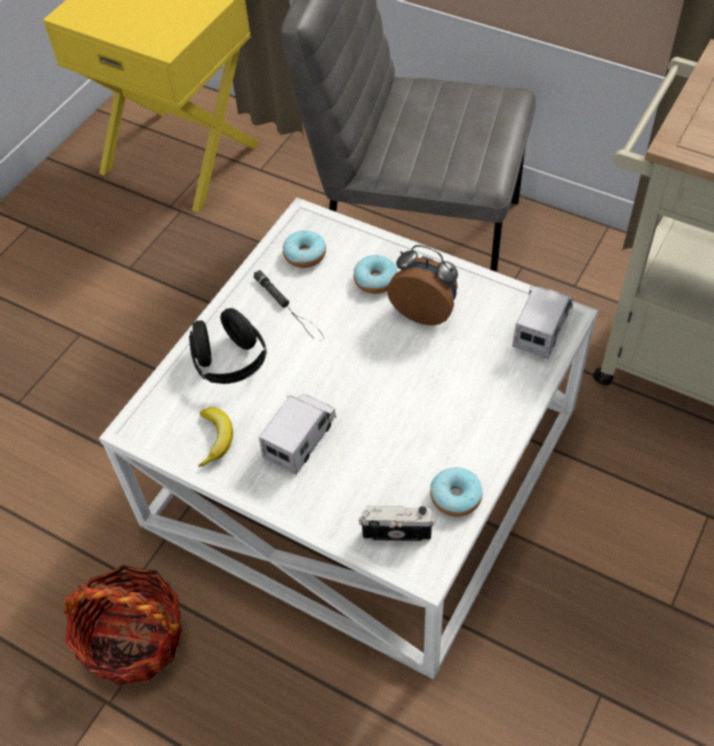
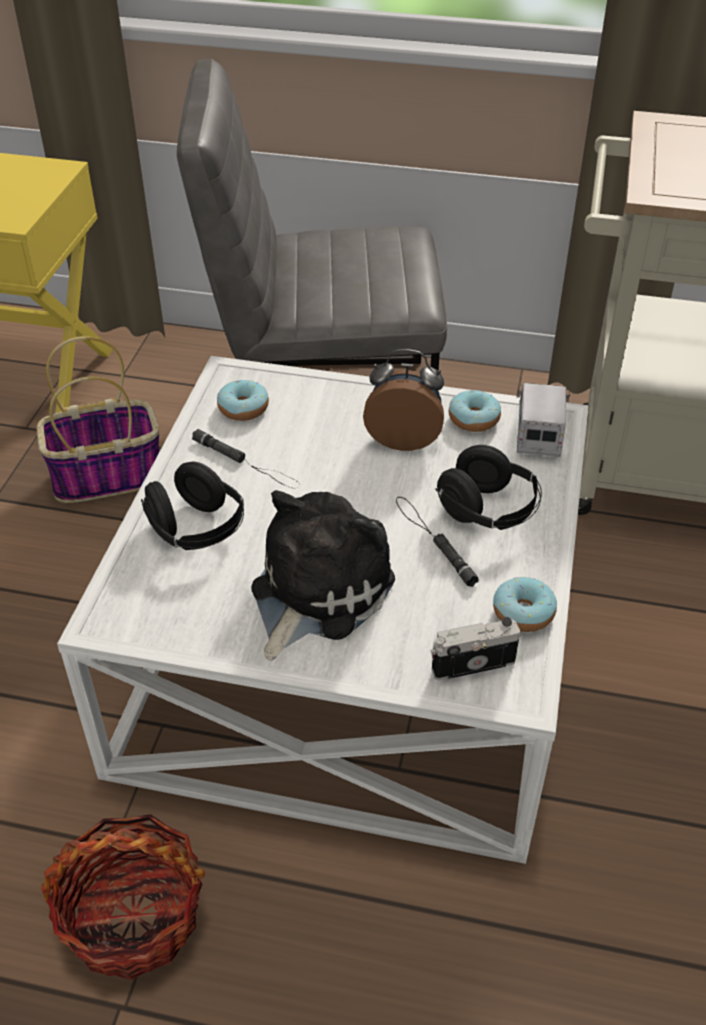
camera: 20 degrees left, 10 degrees down
banana [198,407,233,467] -> none
toy truck [259,394,336,475] -> plush toy [251,490,395,661]
donut [353,255,398,294] -> donut moved to [449,390,501,432]
none -> basket [37,336,159,503]
none -> black flashlight [396,497,479,587]
none -> black headphones [435,445,542,530]

